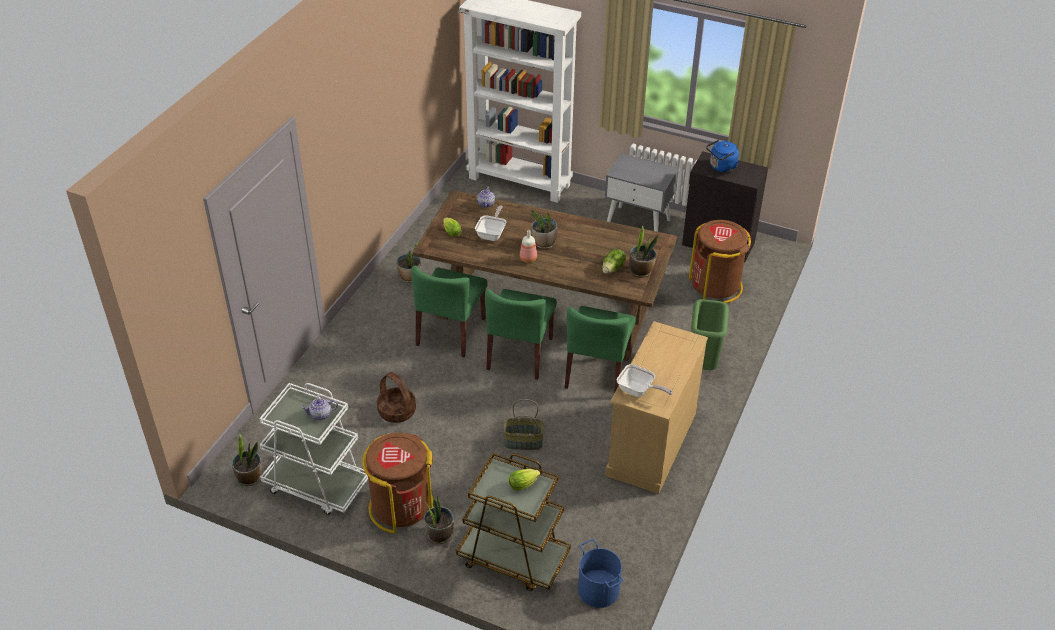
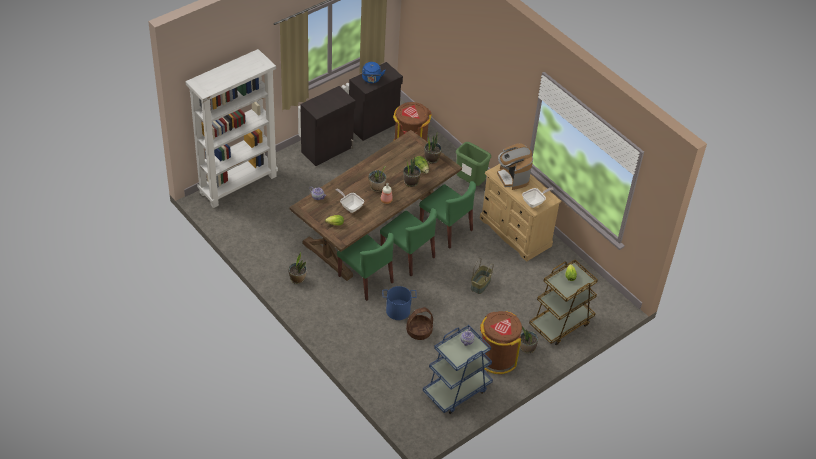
camera: 65 degrees left, 5 degrees up
potted plant [232,434,262,486] -> potted plant moved to [403,156,421,187]
white cart [259,383,368,515] -> blue cart [423,325,493,414]
blue bucket [578,539,623,608] -> blue bucket moved to [382,286,417,320]
grey nightstand [605,153,679,232] -> black cabinet [301,86,356,166]
none -> coffee machine [497,143,533,190]

